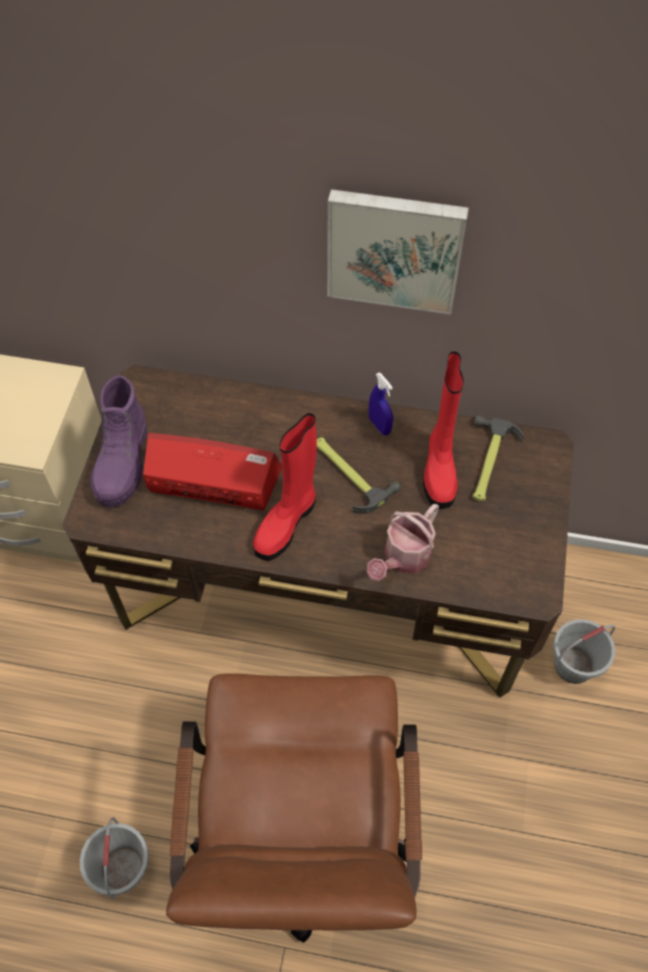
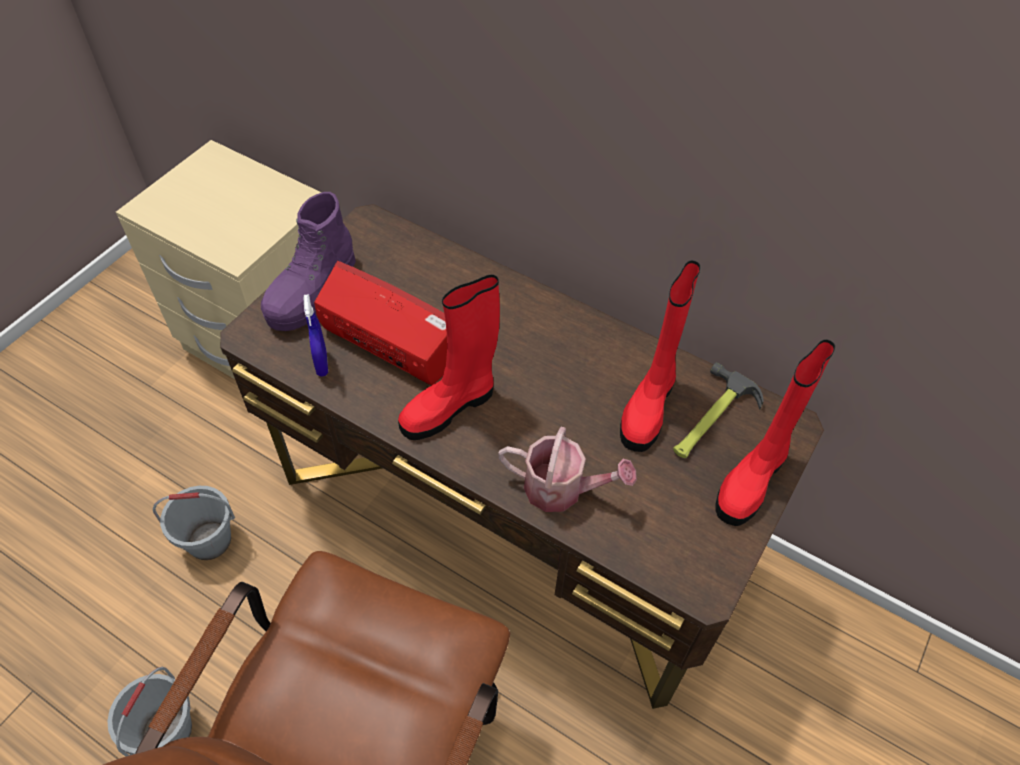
camera: 20 degrees right, 5 degrees down
hammer [317,437,401,514] -> none
picture [327,189,469,315] -> none
watering can [367,504,439,581] -> watering can turned 135 degrees counterclockwise [498,427,637,512]
blue spray bottle [369,372,393,435] -> blue spray bottle moved to [304,294,328,377]
grey bucket [553,619,615,684] -> grey bucket moved to [153,486,235,560]
none -> red boot [715,339,835,526]

